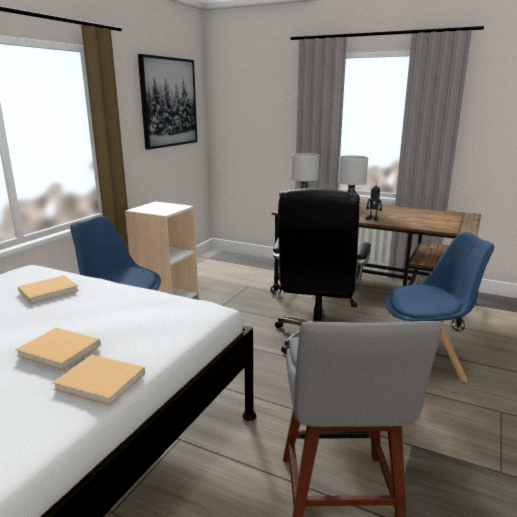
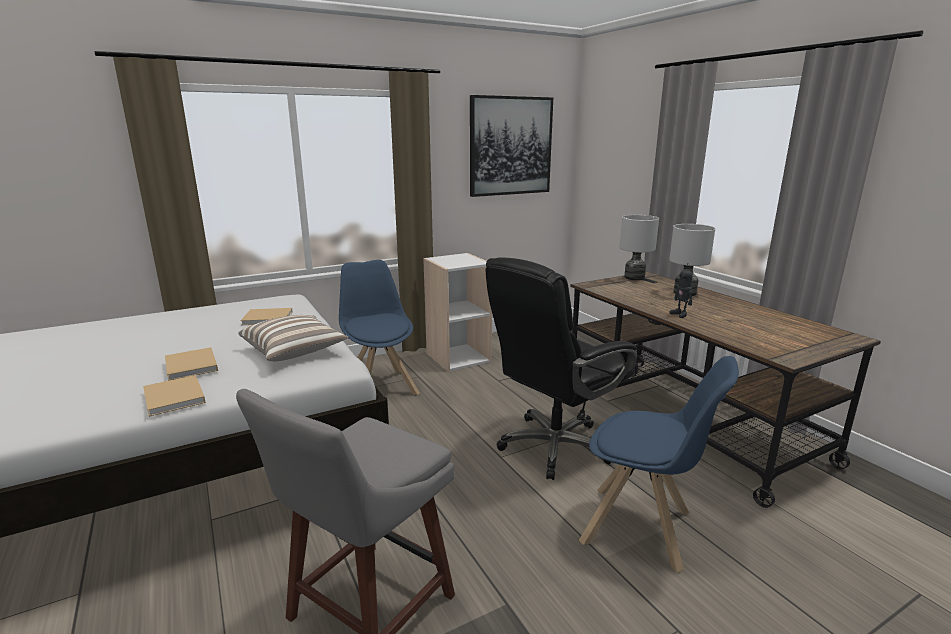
camera: 35 degrees right, 0 degrees up
none -> pillow [238,315,348,361]

